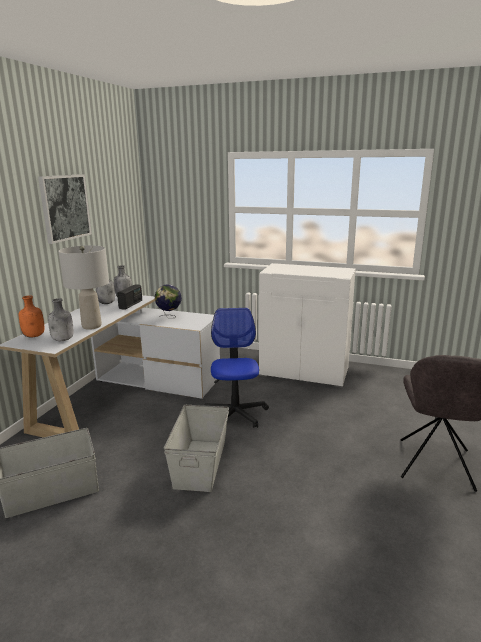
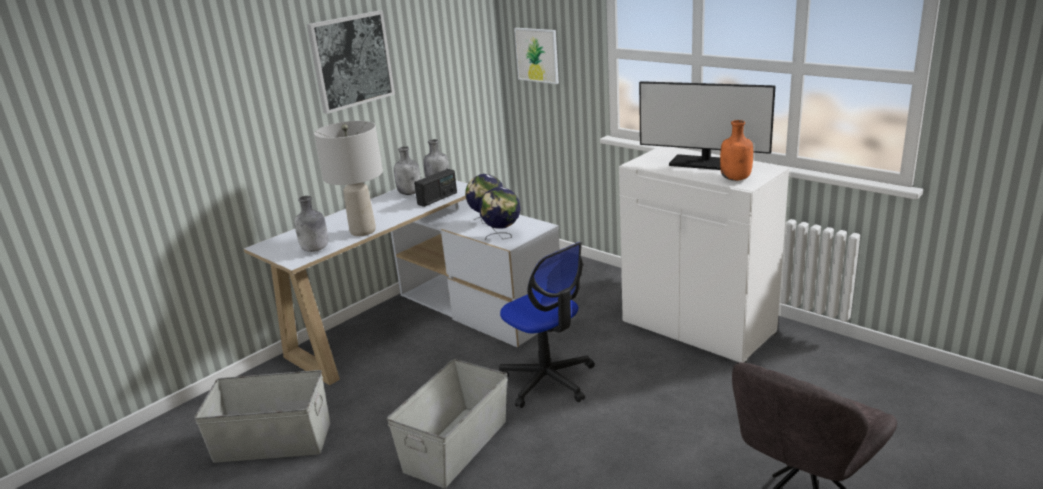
camera: 25 degrees right, 5 degrees up
orange bottle [19,295,44,337] -> orange bottle moved to [720,120,753,181]
office chair [204,308,269,428] -> office chair turned 120 degrees clockwise [499,242,595,408]
none -> globe [479,187,521,240]
none -> picture [514,28,559,84]
none -> monitor [639,81,776,170]

